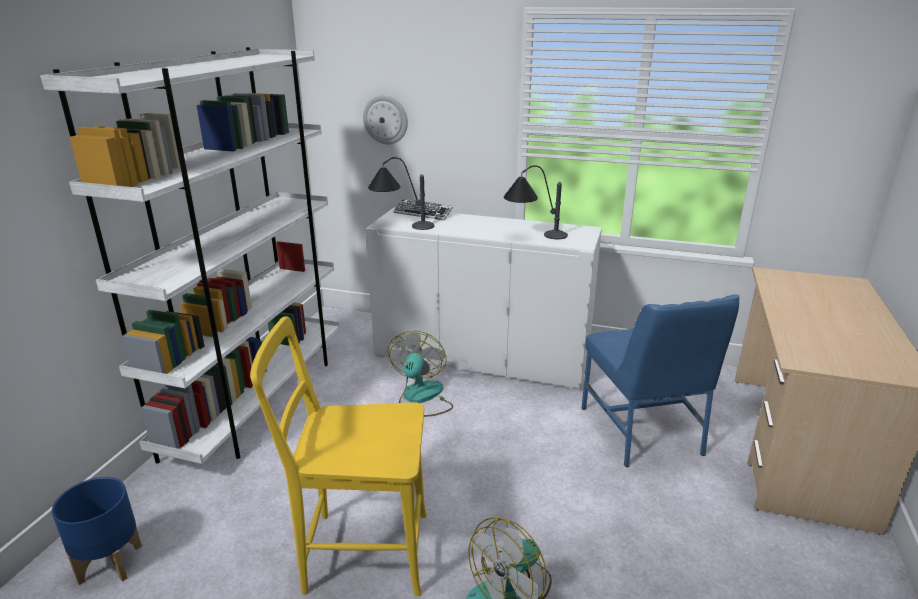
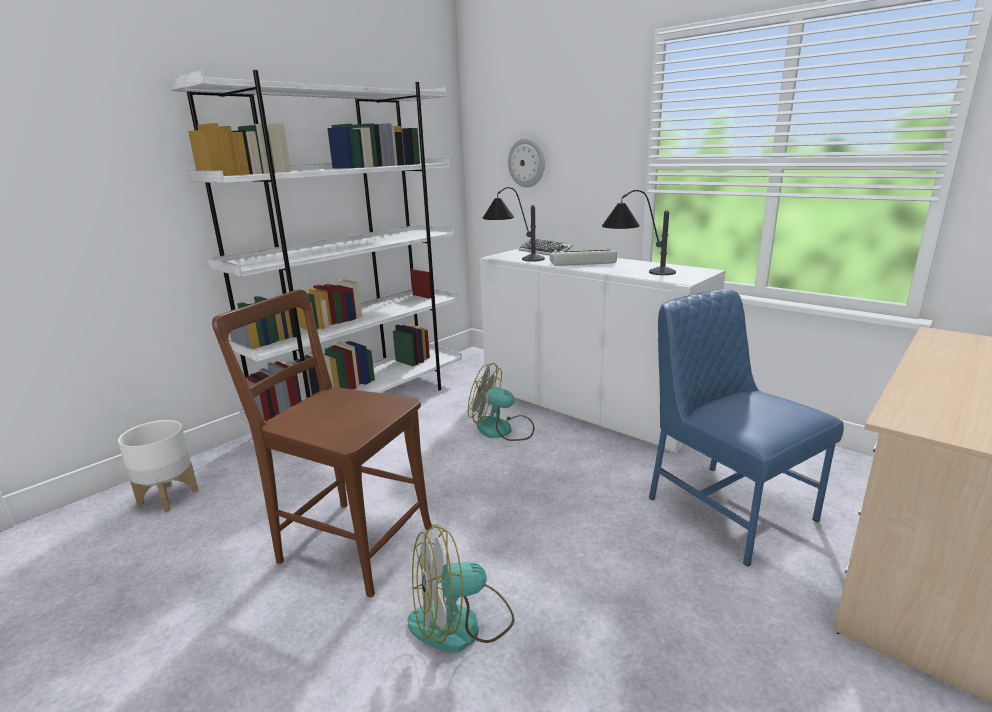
camera: 25 degrees right, 5 degrees down
blue planter [52,477,142,585] -> white planter [118,420,198,512]
yellow chair [250,316,427,596] -> brown chair [212,289,432,598]
fan [388,331,453,417] -> fan turned 105 degrees counterclockwise [468,363,535,441]
blue chair [581,294,739,467] -> blue chair turned 135 degrees clockwise [649,289,844,567]
none -> keyboard [550,250,617,266]

